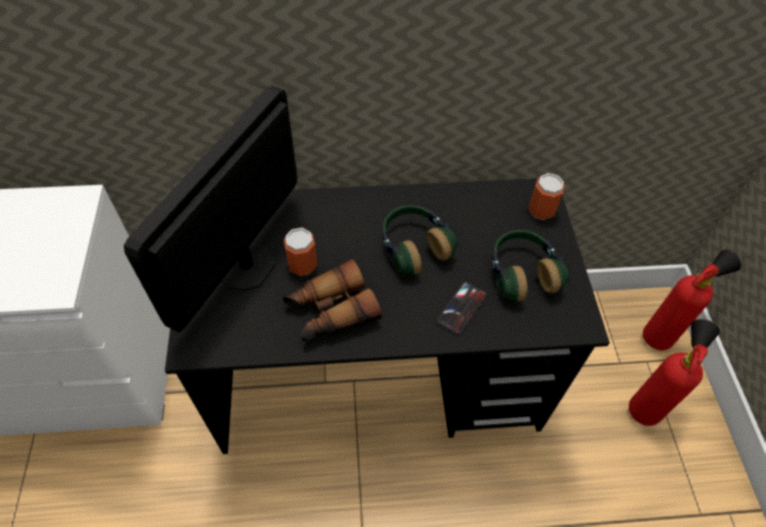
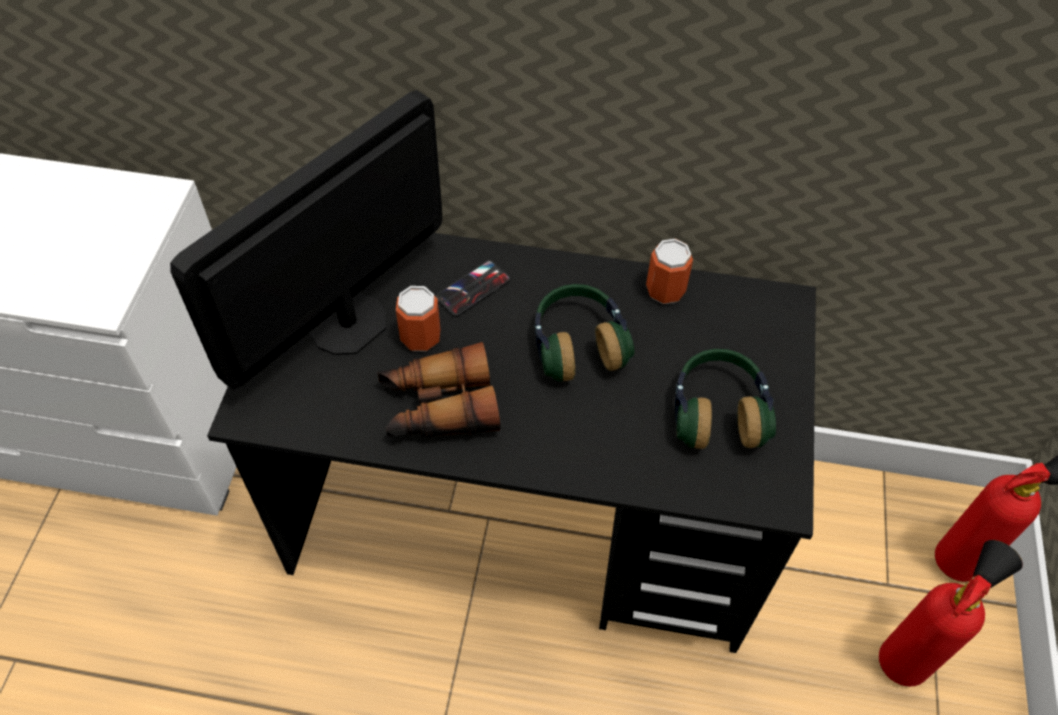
camera: 15 degrees right, 0 degrees up
phone [437,282,487,335] -> phone moved to [435,260,511,317]
can [528,173,565,220] -> can moved to [646,239,693,304]

